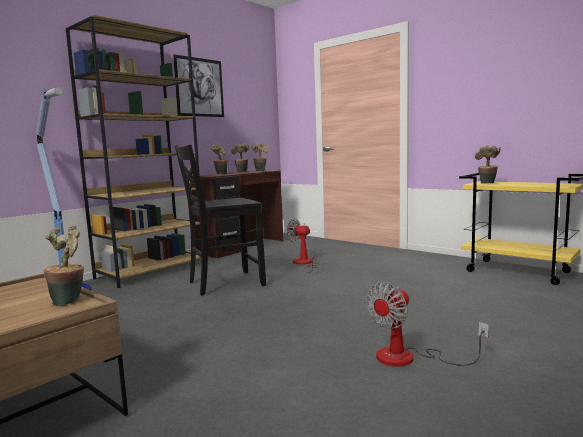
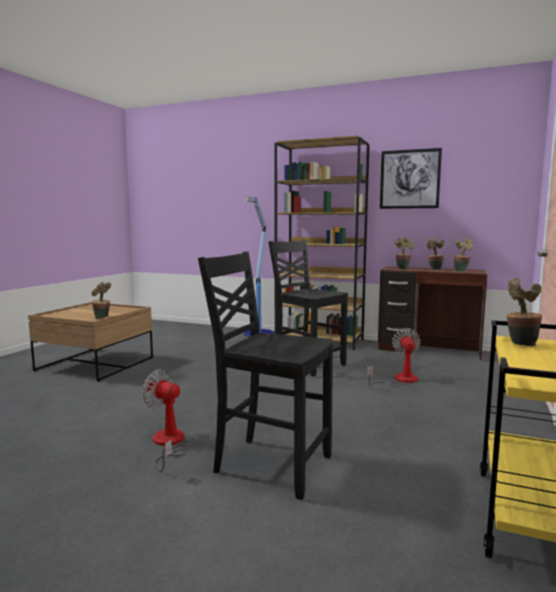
camera: 70 degrees right, 0 degrees up
none -> black chair [198,252,333,500]

